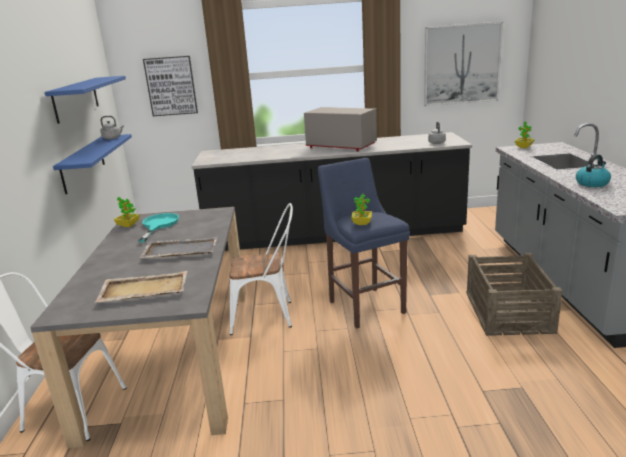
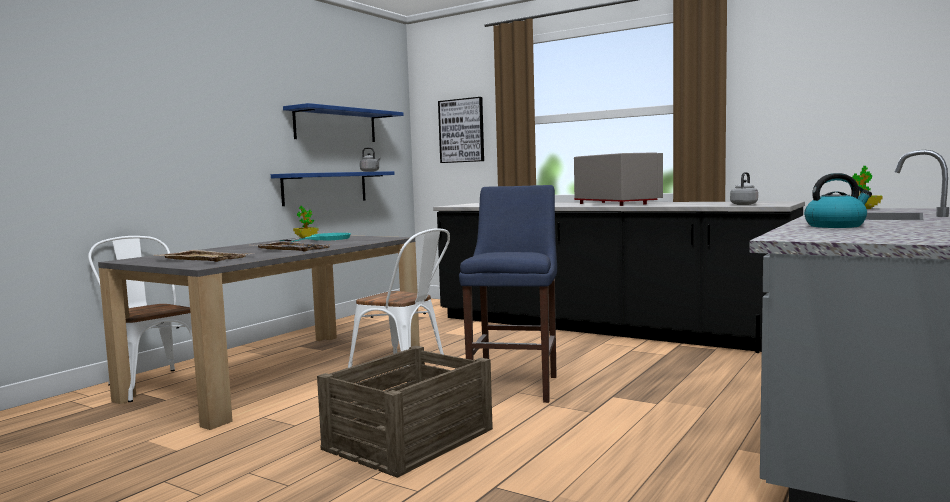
camera: 35 degrees right, 15 degrees down
potted plant [351,194,372,225] -> none
picture [424,22,503,106] -> none
crate [466,253,563,336] -> crate moved to [317,346,493,478]

